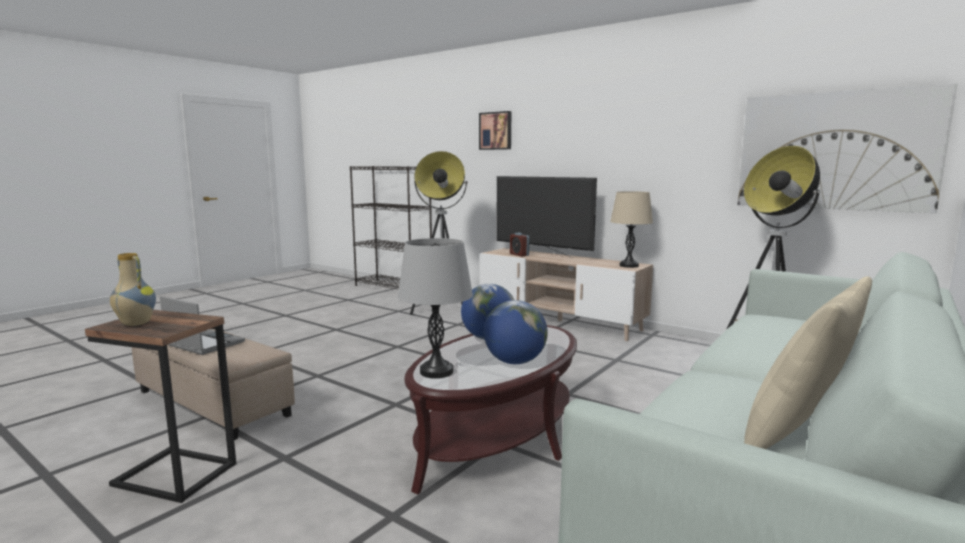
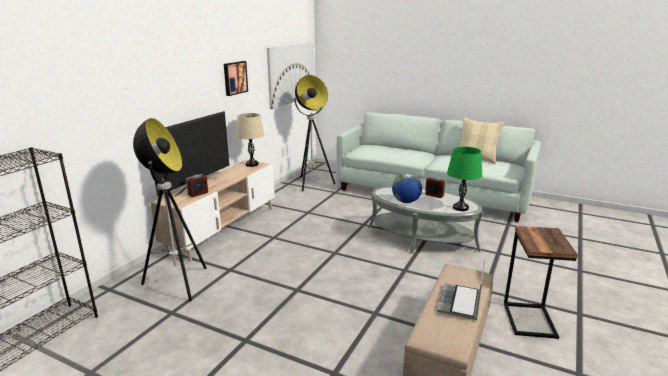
camera: 100 degrees left, 10 degrees up
vase [110,253,156,326] -> none
grey table lamp [398,238,473,378] -> green table lamp [447,147,483,211]
brown coffee table [404,325,577,495] -> grey coffee table [368,186,484,254]
picture [479,111,511,150] -> picture moved to [224,61,248,96]
globe [484,300,548,364] -> alarm clock [425,177,446,198]

